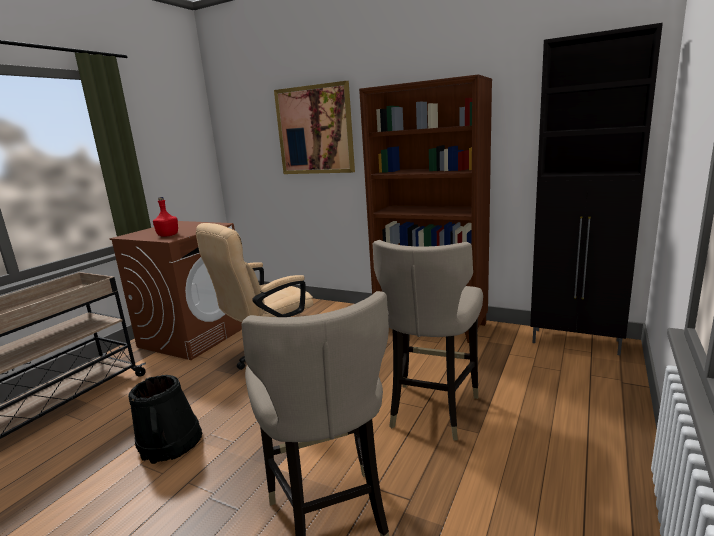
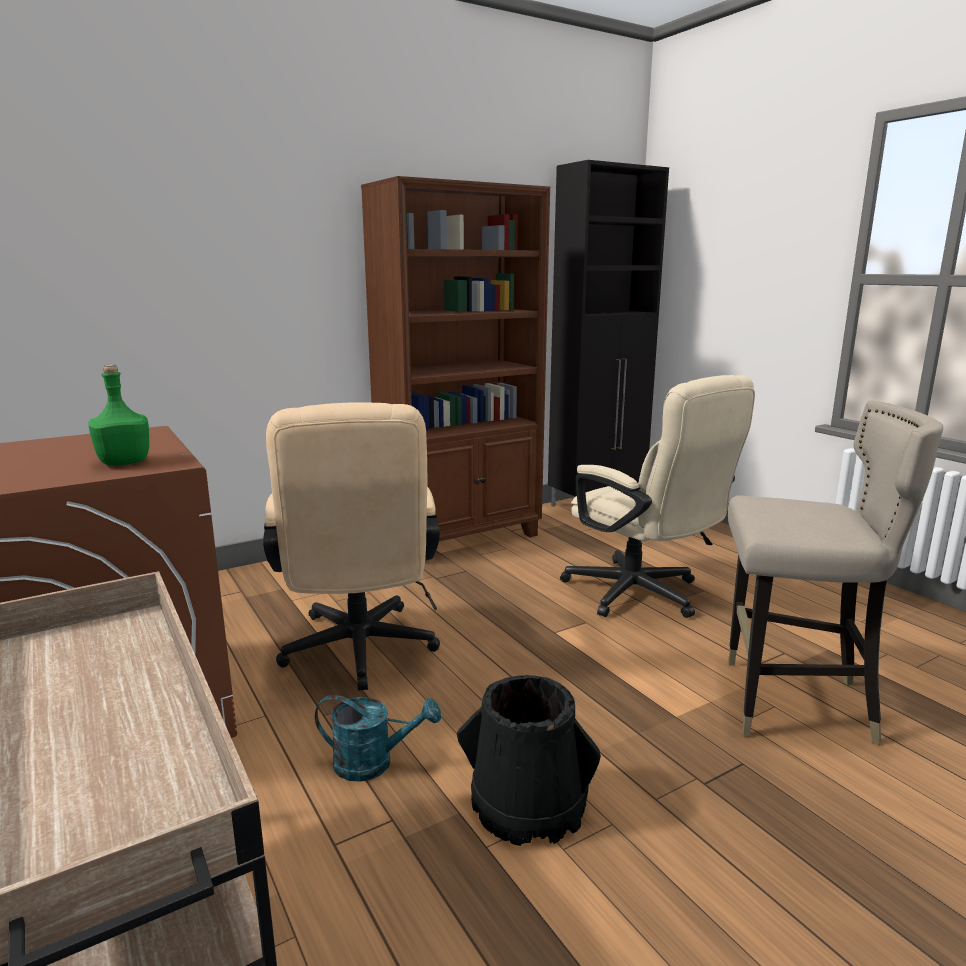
camera: 60 degrees left, 0 degrees up
red bottle [153,197,178,237] -> green bottle [88,364,149,466]
picture [274,81,355,174] -> none
beige stool [373,240,483,441] -> beige office chair [560,375,755,618]
none -> turquoise watering can [315,695,441,782]

